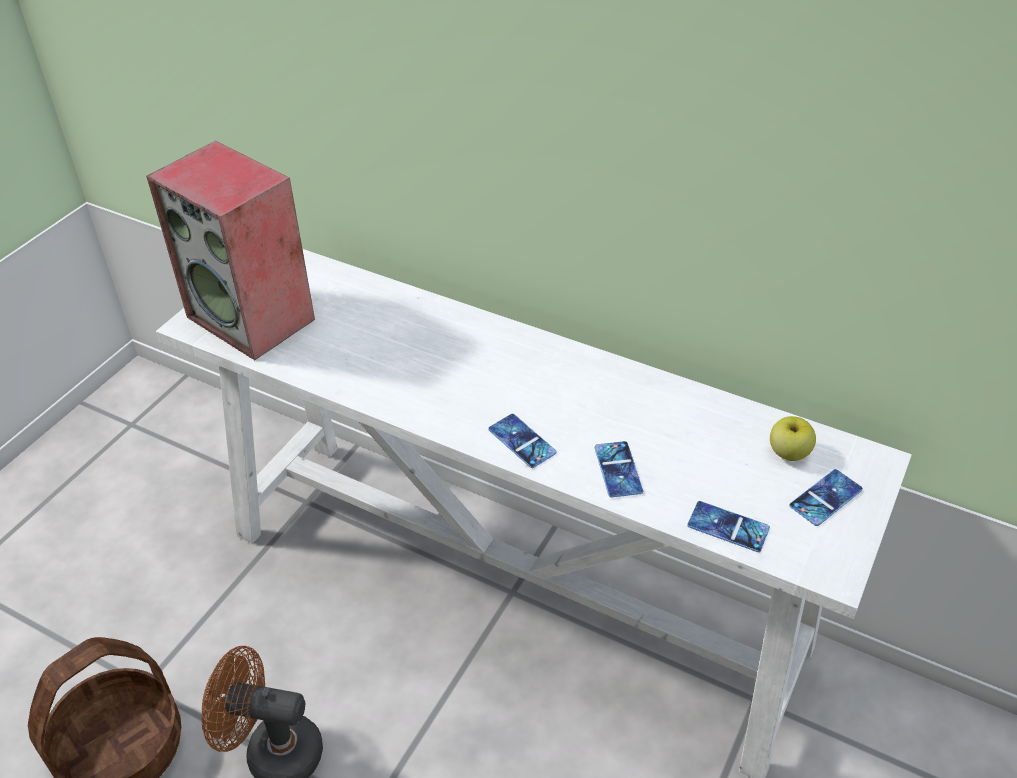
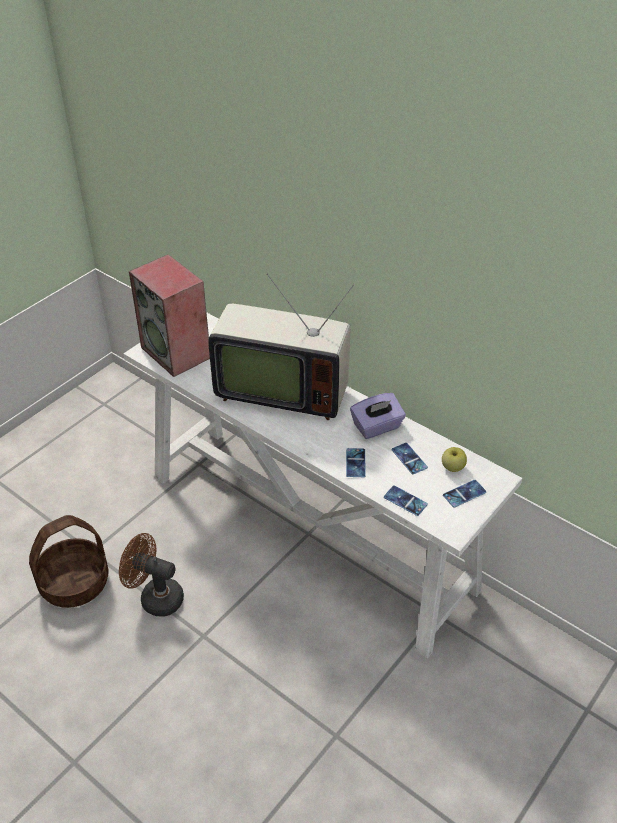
camera: 10 degrees right, 0 degrees up
phone [489,414,556,468] -> phone moved to [392,443,428,474]
none -> television [208,273,355,420]
none -> purple tissue box [350,393,406,439]

